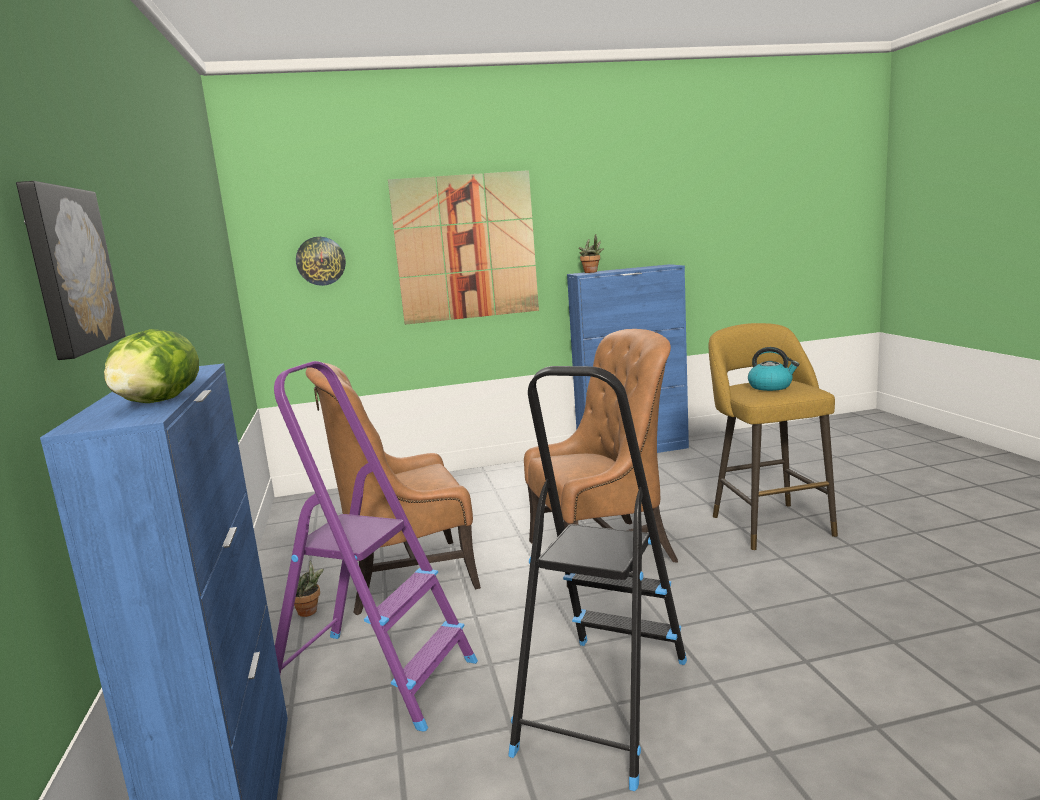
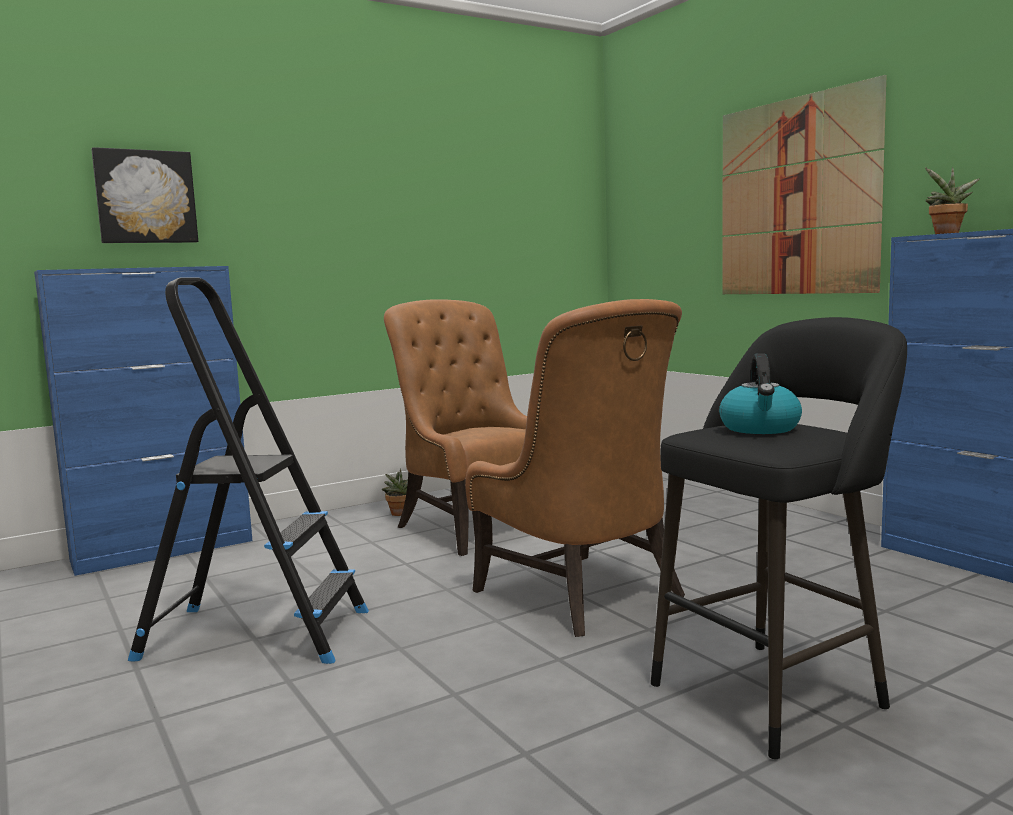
camera: 70 degrees right, 5 degrees down
lettuce [104,329,199,403] -> none
purple step ladder [274,361,478,731] -> none
wall clock [296,237,346,286] -> none
yellow stool [709,323,838,550] -> black stool [651,317,907,759]

